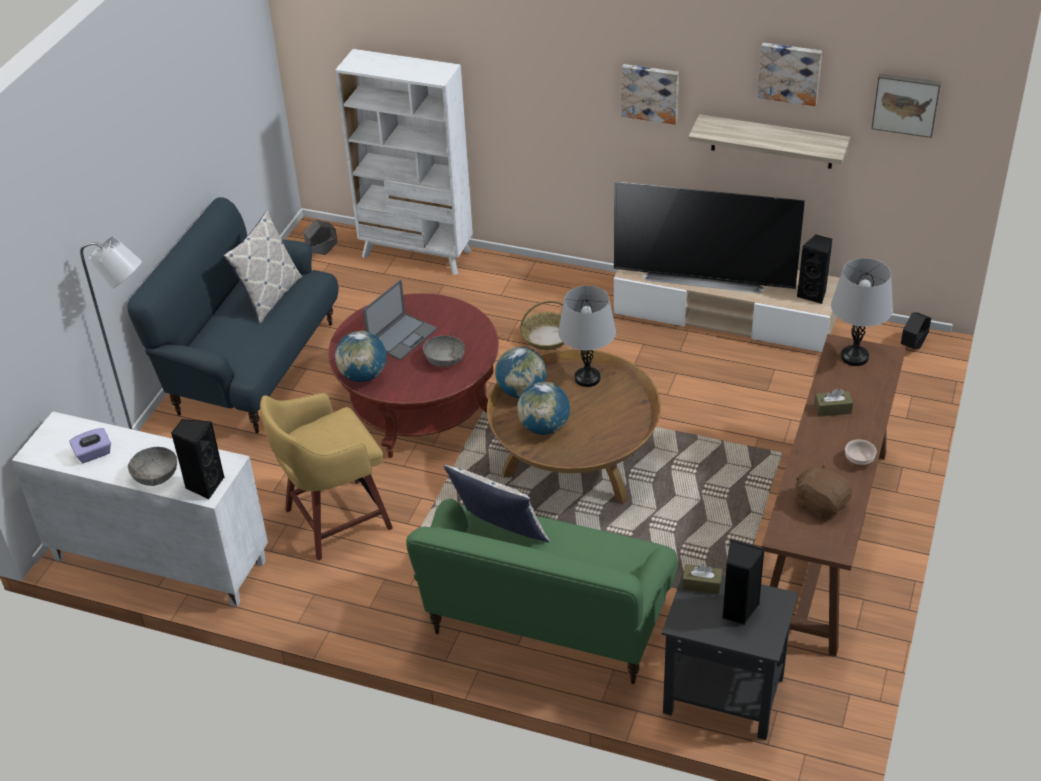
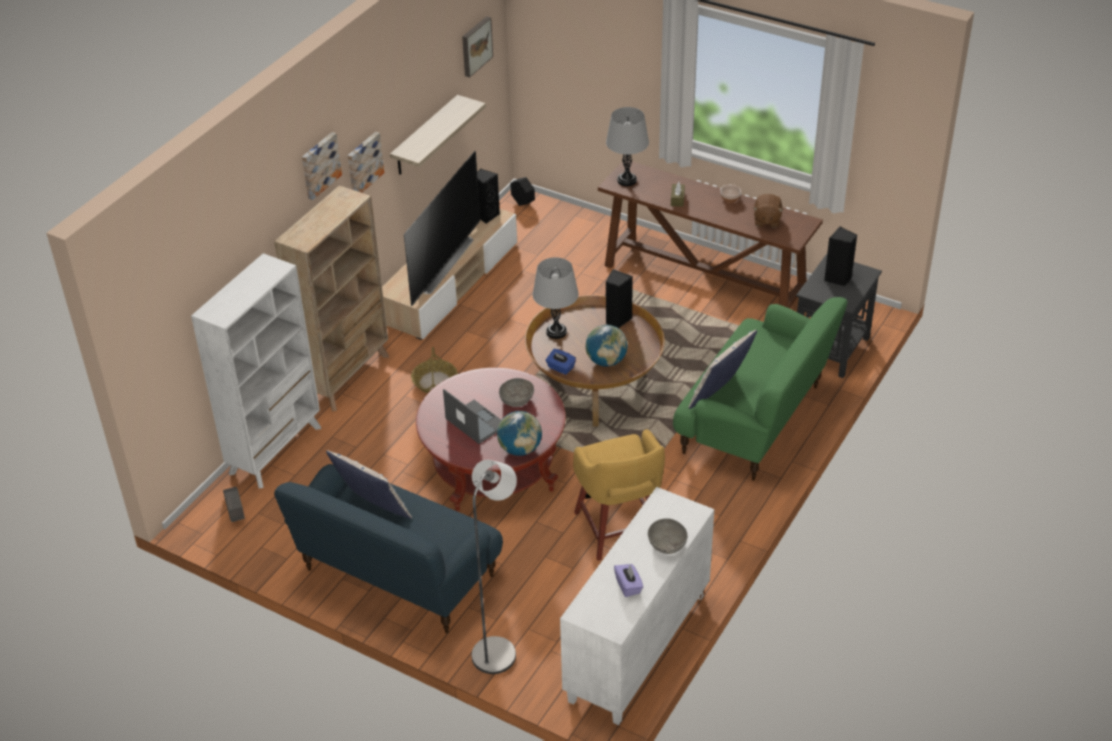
camera: 80 degrees left, 0 degrees up
black speaker [171,419,224,499] -> black speaker moved to [606,269,633,328]
globe [495,347,547,398] -> blue tissue box [546,349,576,375]
brown tissue box [682,564,723,594] -> none
picture [757,43,822,106] -> picture moved to [302,132,342,200]
brown plush toy [796,462,852,520] -> brown plush toy turned 45 degrees counterclockwise [753,194,783,228]
none -> beige bookcase [274,185,389,411]

